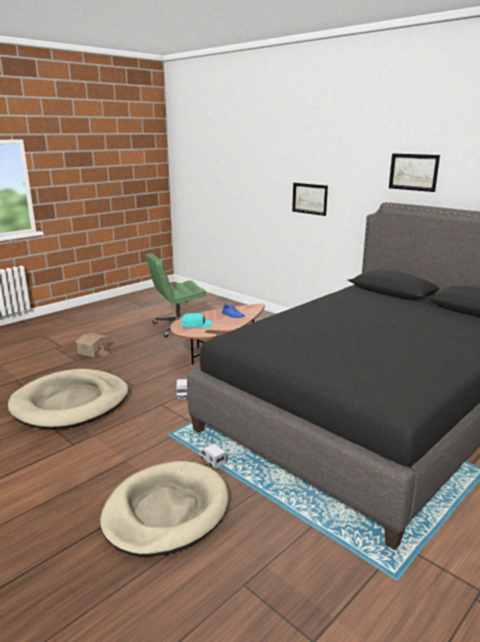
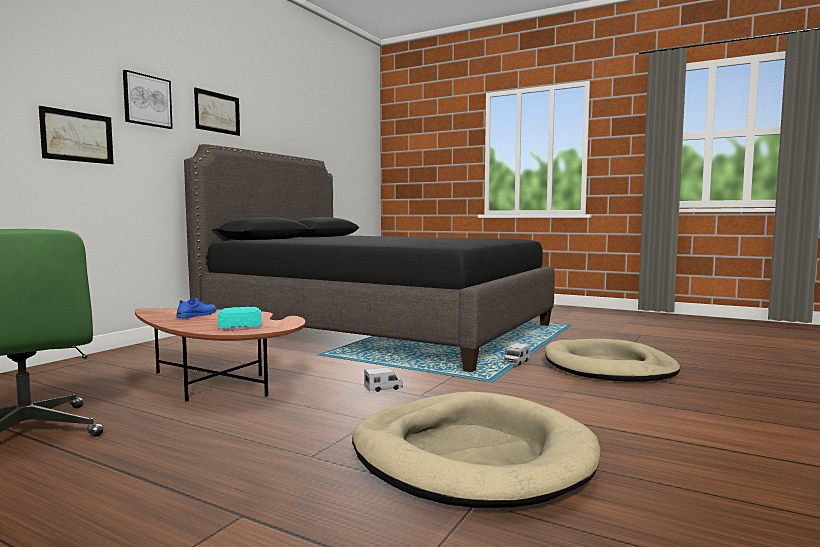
camera: 105 degrees left, 15 degrees down
toy house [75,333,109,358] -> none
none -> picture [123,70,173,129]

